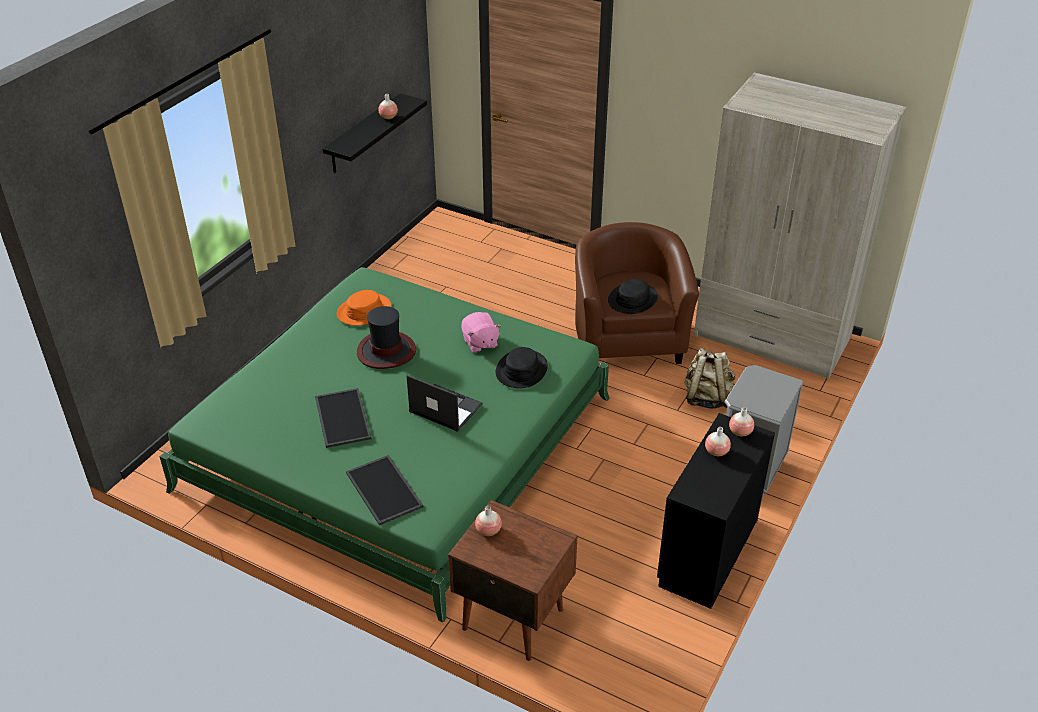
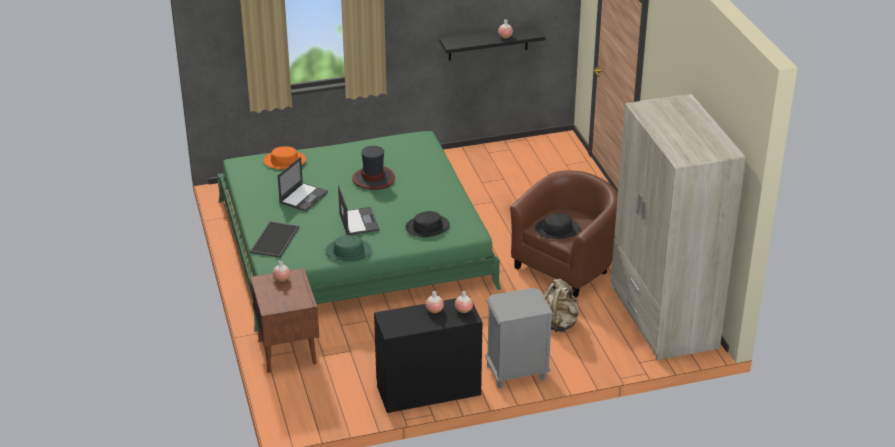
camera: 45 degrees right, 5 degrees down
tray [315,388,371,448] -> laptop [278,157,328,211]
orange hat [337,290,391,326] -> orange hat moved to [264,146,306,169]
pink plush toy [461,312,501,353] -> none
none -> green hat [325,235,372,261]

